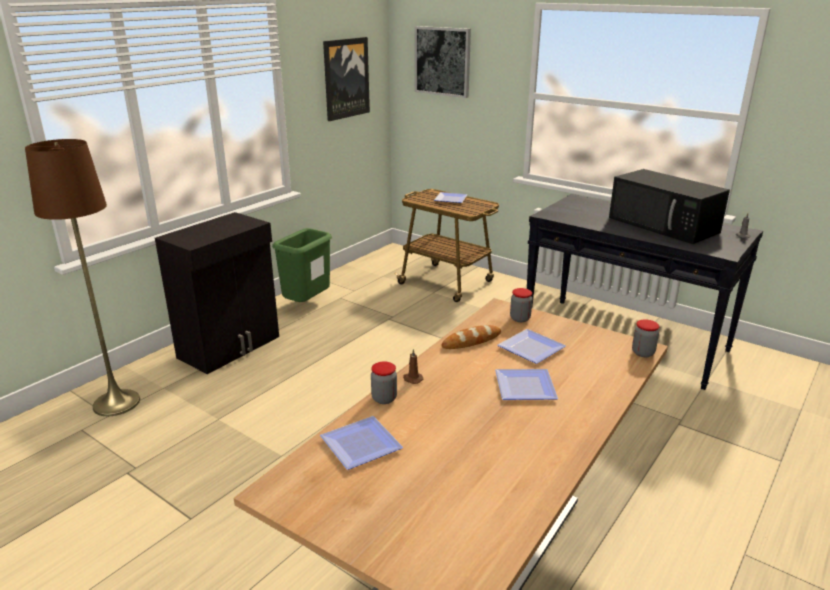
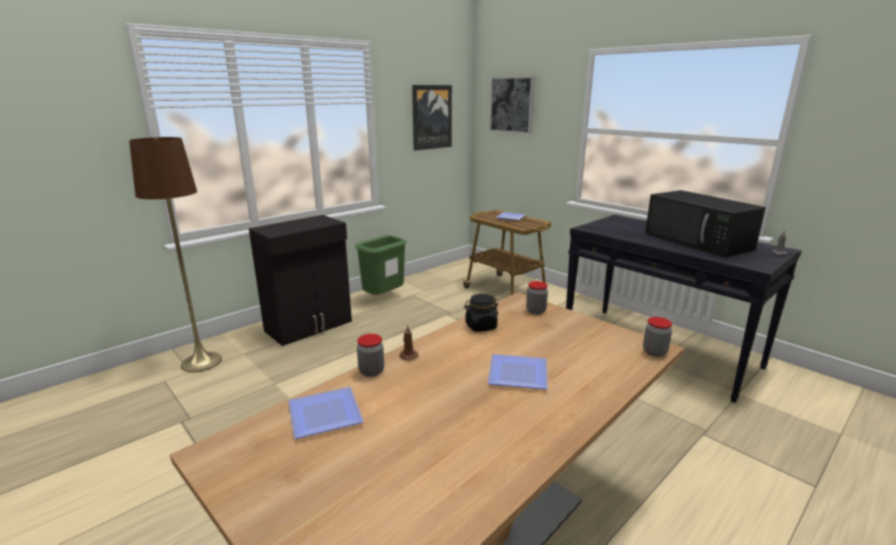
camera: 10 degrees right, 5 degrees down
bread [441,325,501,349] -> black jar [464,294,498,332]
plate [497,329,566,364] -> none

